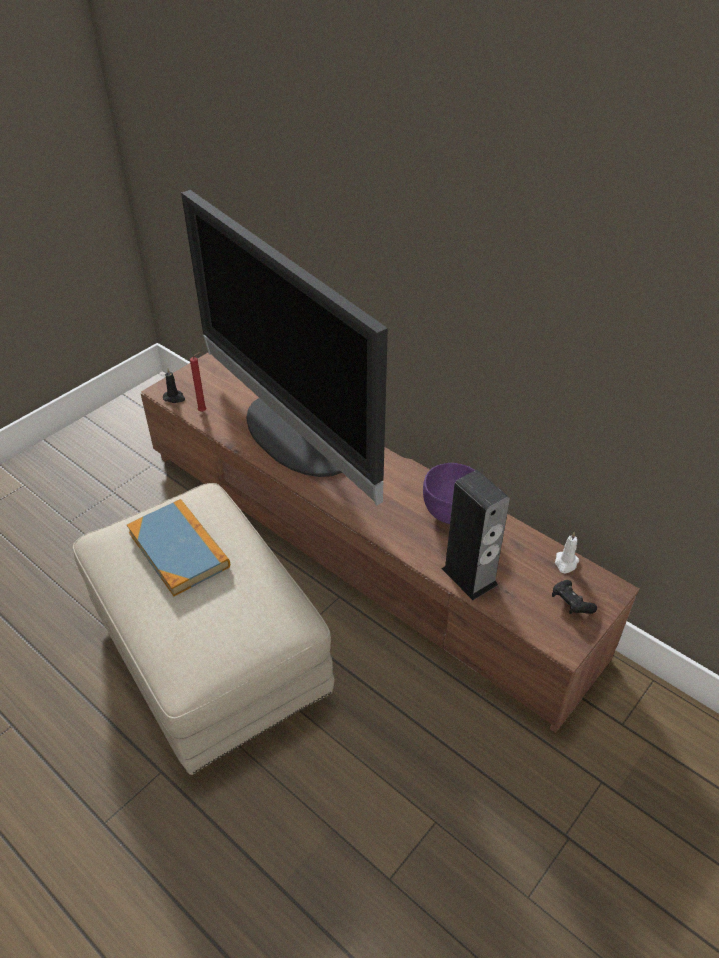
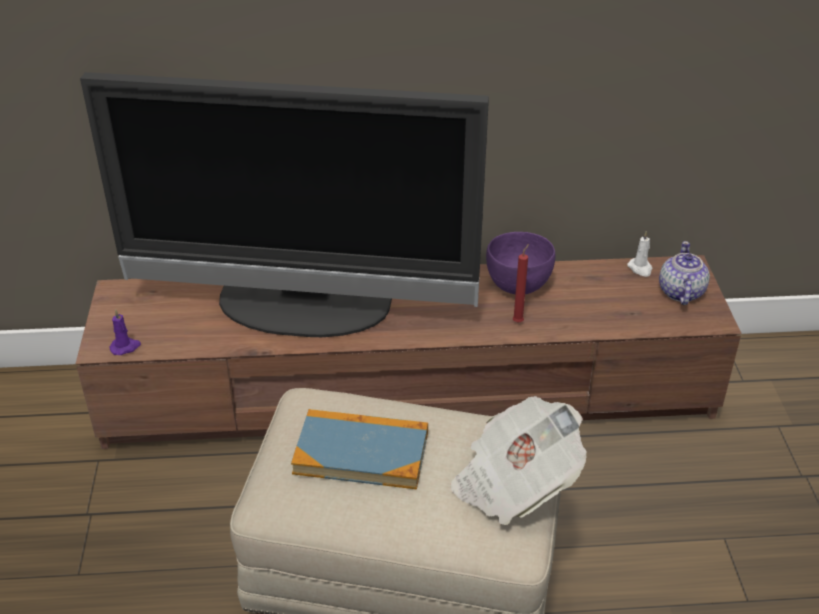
camera: 45 degrees left, 5 degrees down
black candle [163,368,185,403] -> purple candle [109,309,141,355]
red candle [190,352,207,412] -> red candle moved to [513,244,529,322]
speaker [441,470,510,600] -> none
black game controller [552,580,597,614] -> teapot [659,241,710,305]
none -> newspaper [451,396,587,526]

